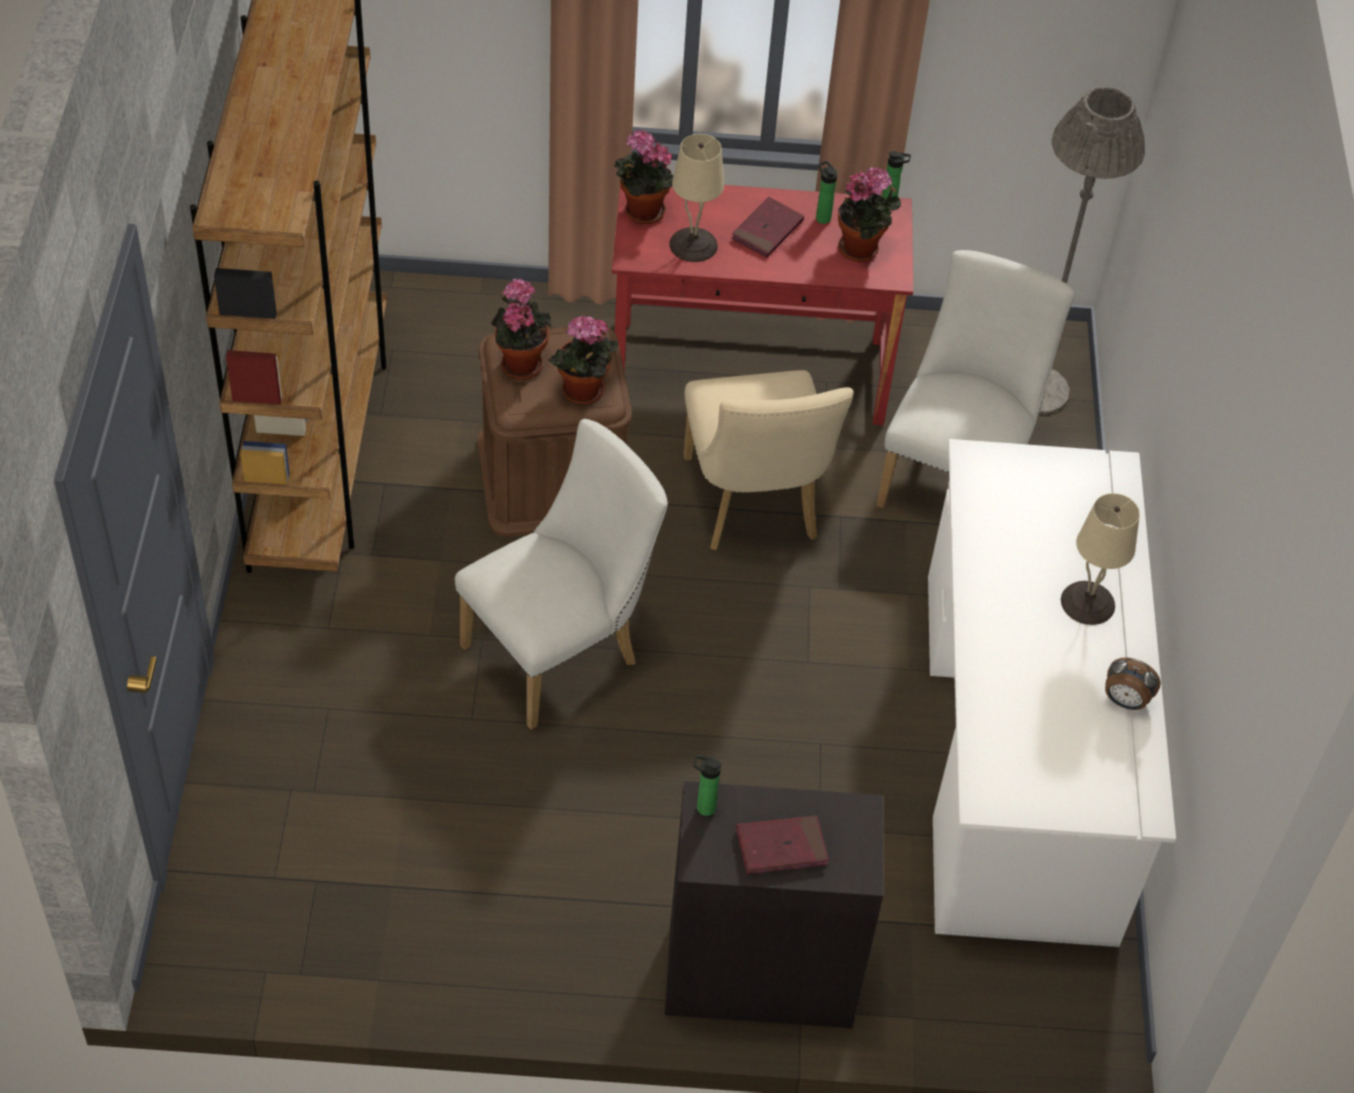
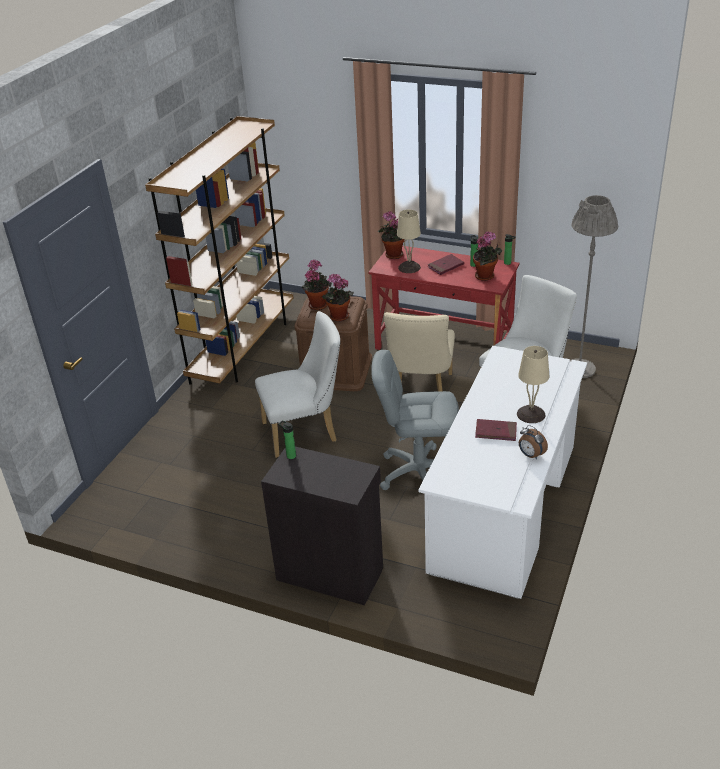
camera: 25 degrees right, 15 degrees down
red book [736,815,829,874] -> red book moved to [475,419,517,441]
none -> grey office chair [371,350,459,490]

